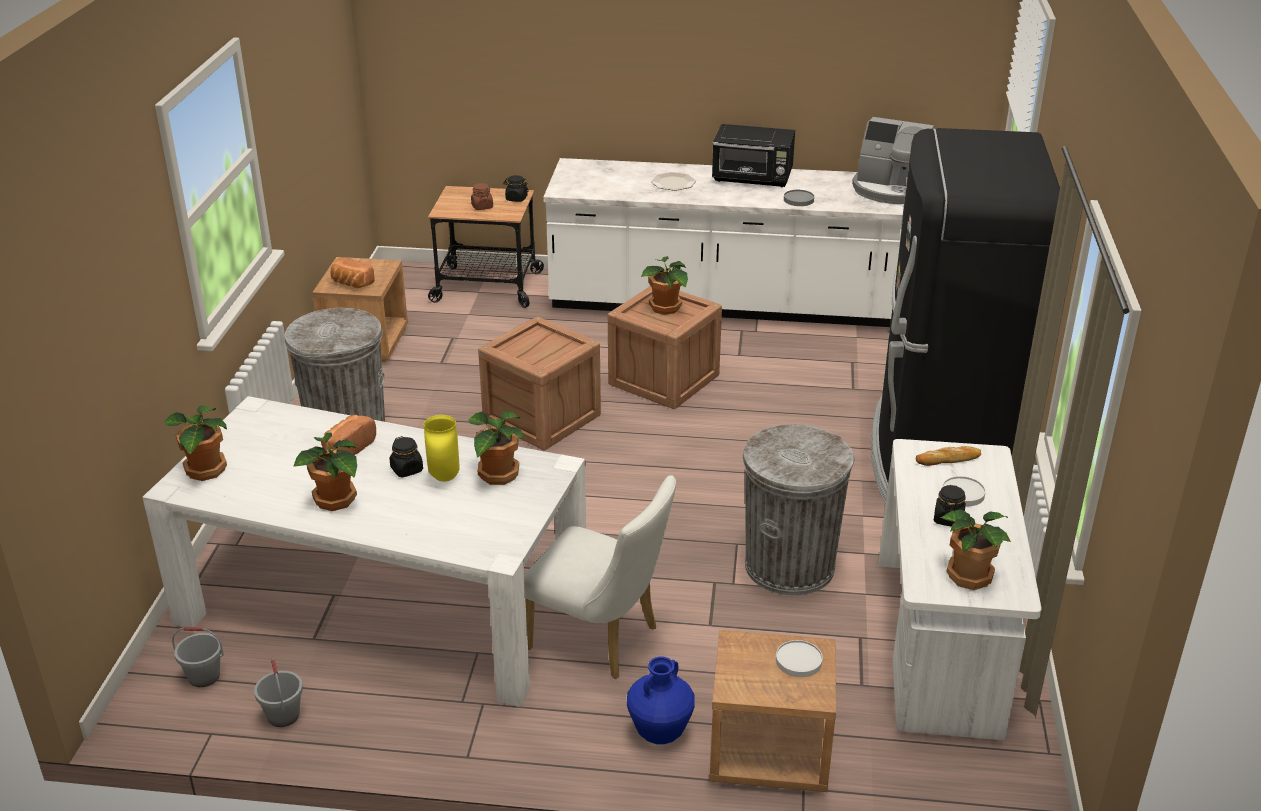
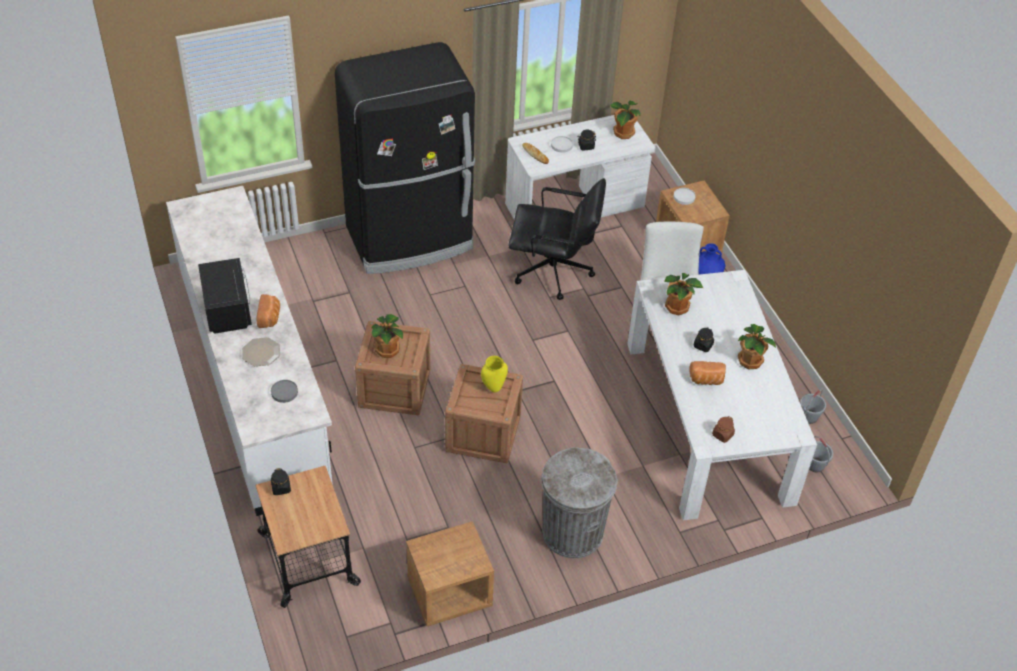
camera: 120 degrees left, 15 degrees up
potted plant [164,406,227,481] -> none
bread [331,257,375,288] -> bread moved to [257,294,280,328]
yellow vase [424,415,460,481] -> yellow vase moved to [481,356,508,393]
brown jar [471,183,493,210] -> brown jar moved to [712,416,735,443]
grey trash can [742,424,855,595] -> black office chair [508,178,606,300]
grey plate [784,190,814,206] -> grey plate moved to [271,380,298,403]
coffee machine [852,117,934,204] -> none

